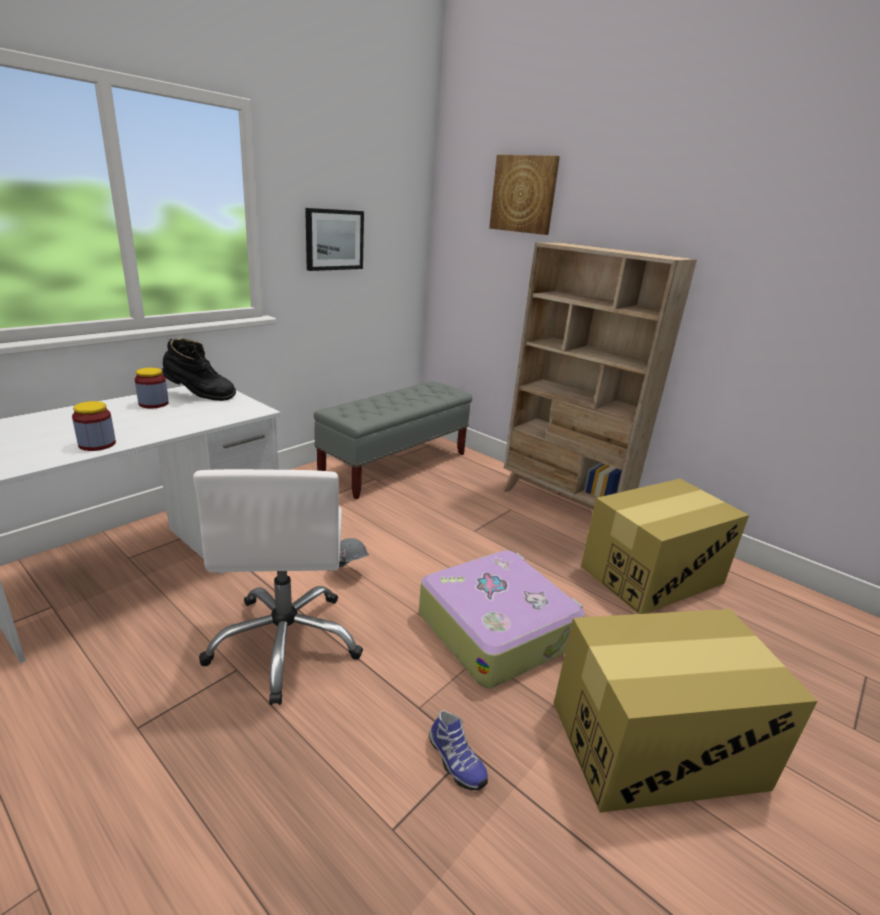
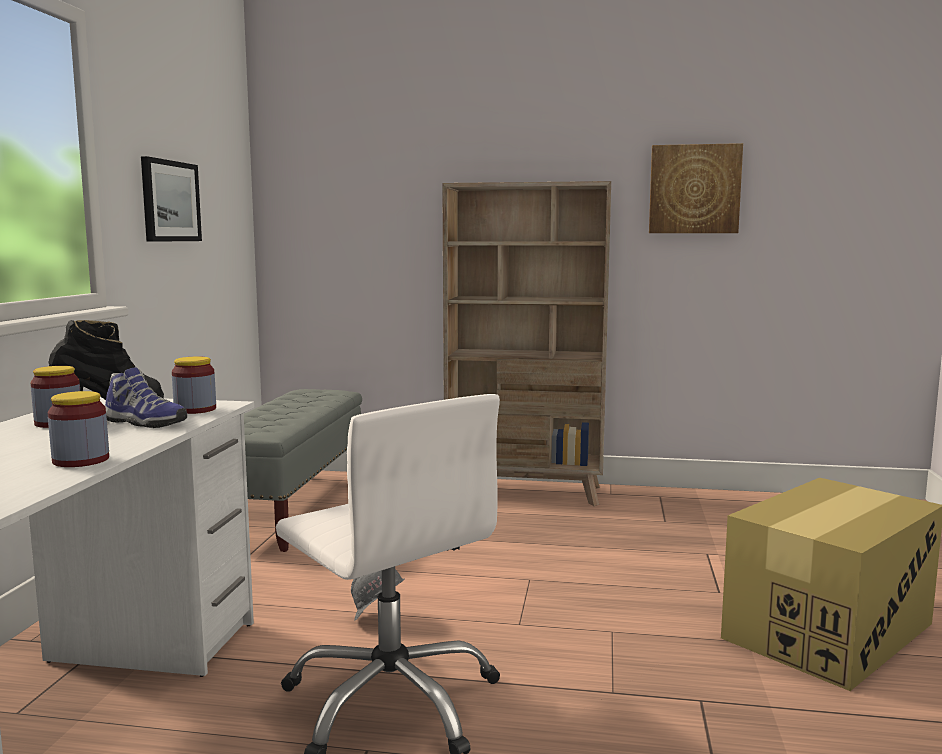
camera: 30 degrees left, 15 degrees down
suitcase [419,550,585,688] -> none
shoe [429,710,488,790] -> shoe moved to [105,367,187,428]
picture [489,155,560,235] -> picture moved to [649,143,743,233]
cardboard box [581,479,749,614] -> none
none -> jar [172,357,216,414]

